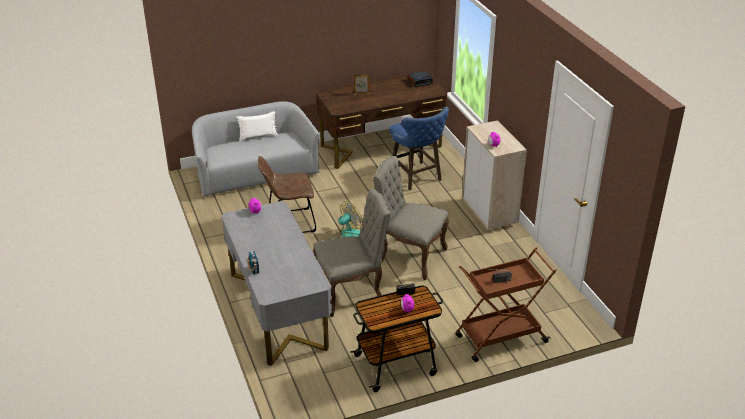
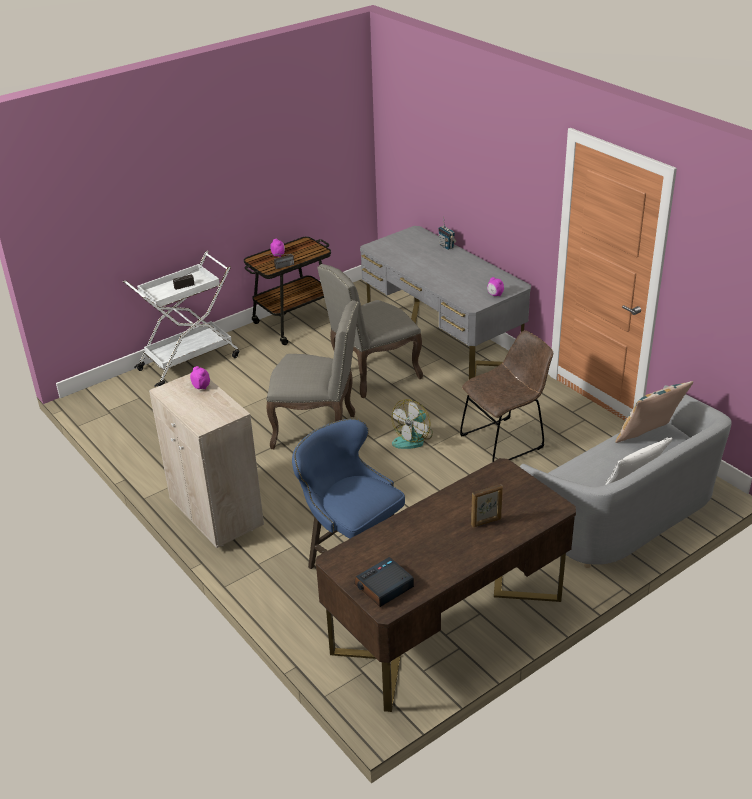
camera: 165 degrees right, 0 degrees up
brown cart [455,248,557,362] -> white cart [123,251,240,387]
none -> pillow [616,381,693,443]

